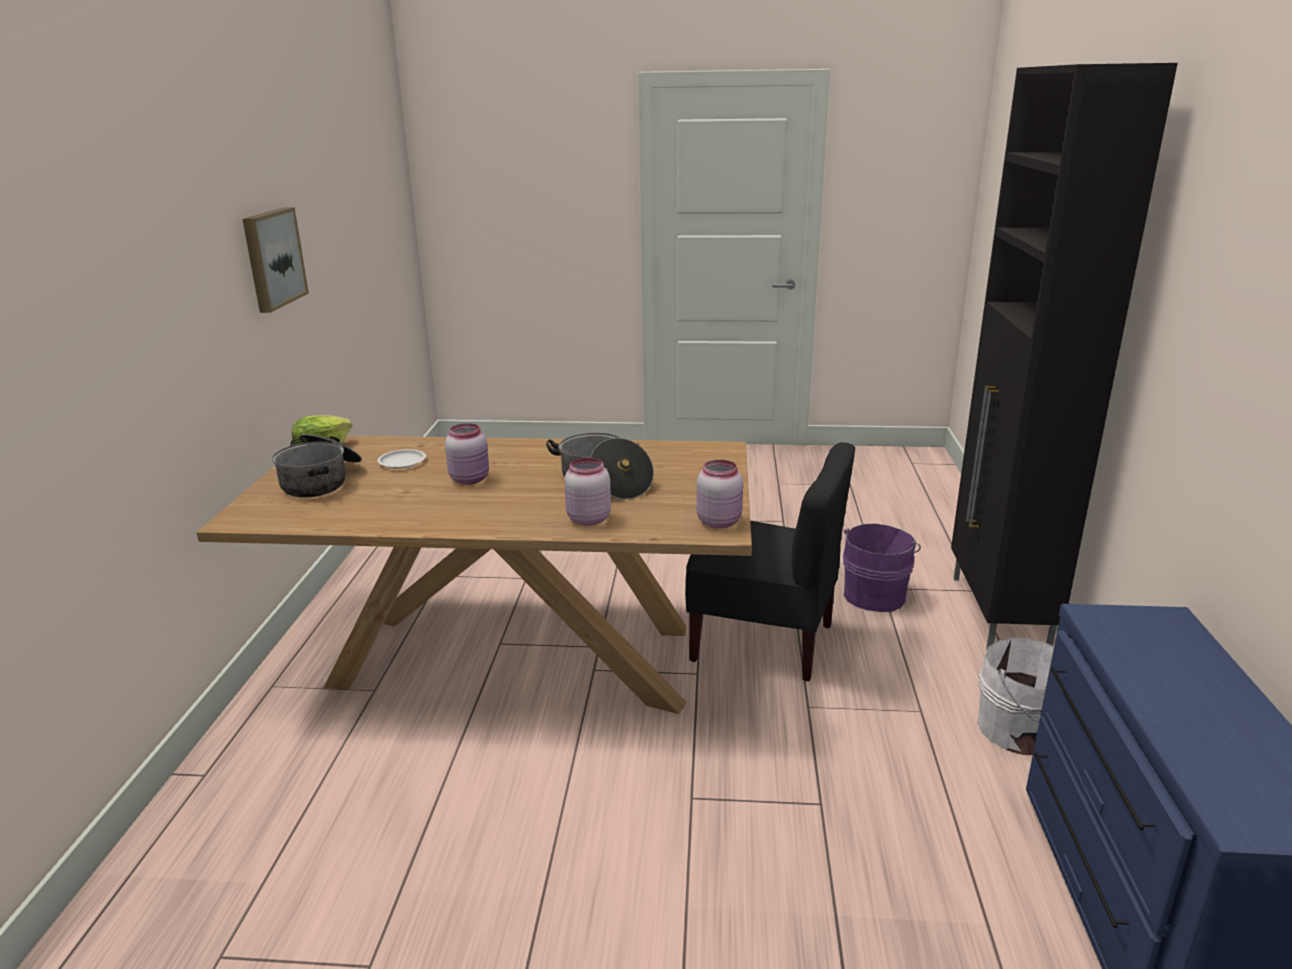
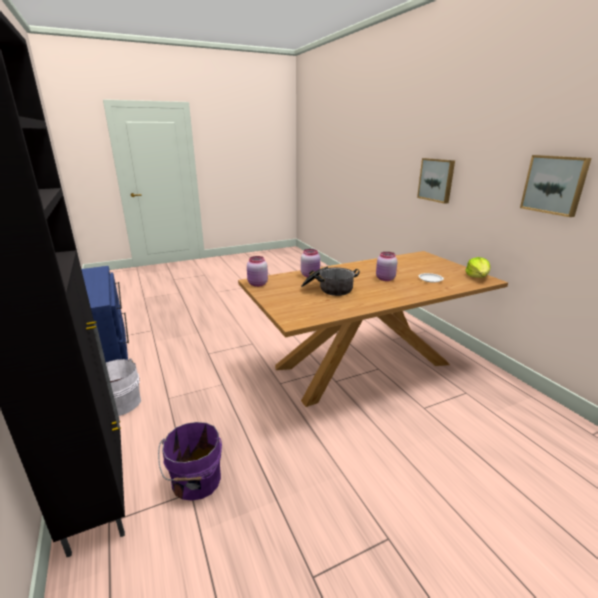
camera: 150 degrees right, 0 degrees up
cooking pot [272,434,362,498] -> none
black chair [685,442,855,681] -> none
none -> picture [417,158,455,204]

